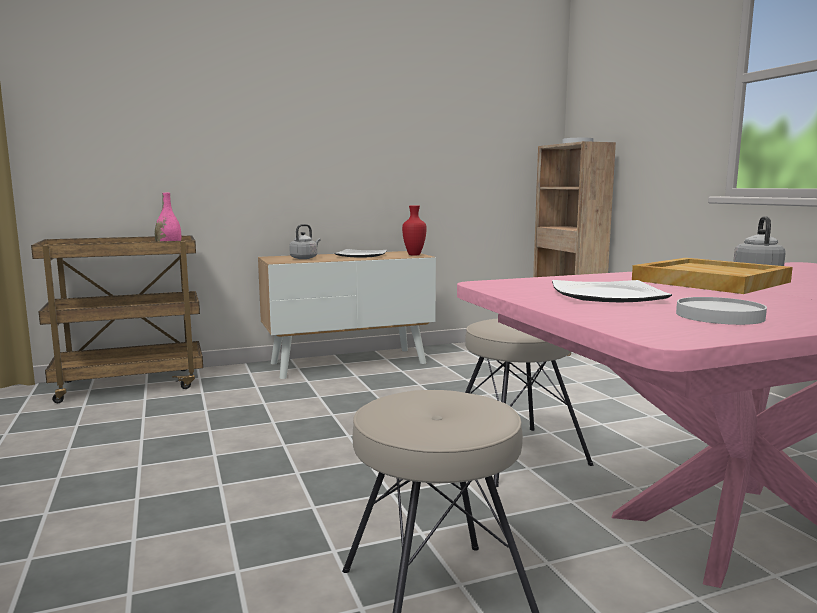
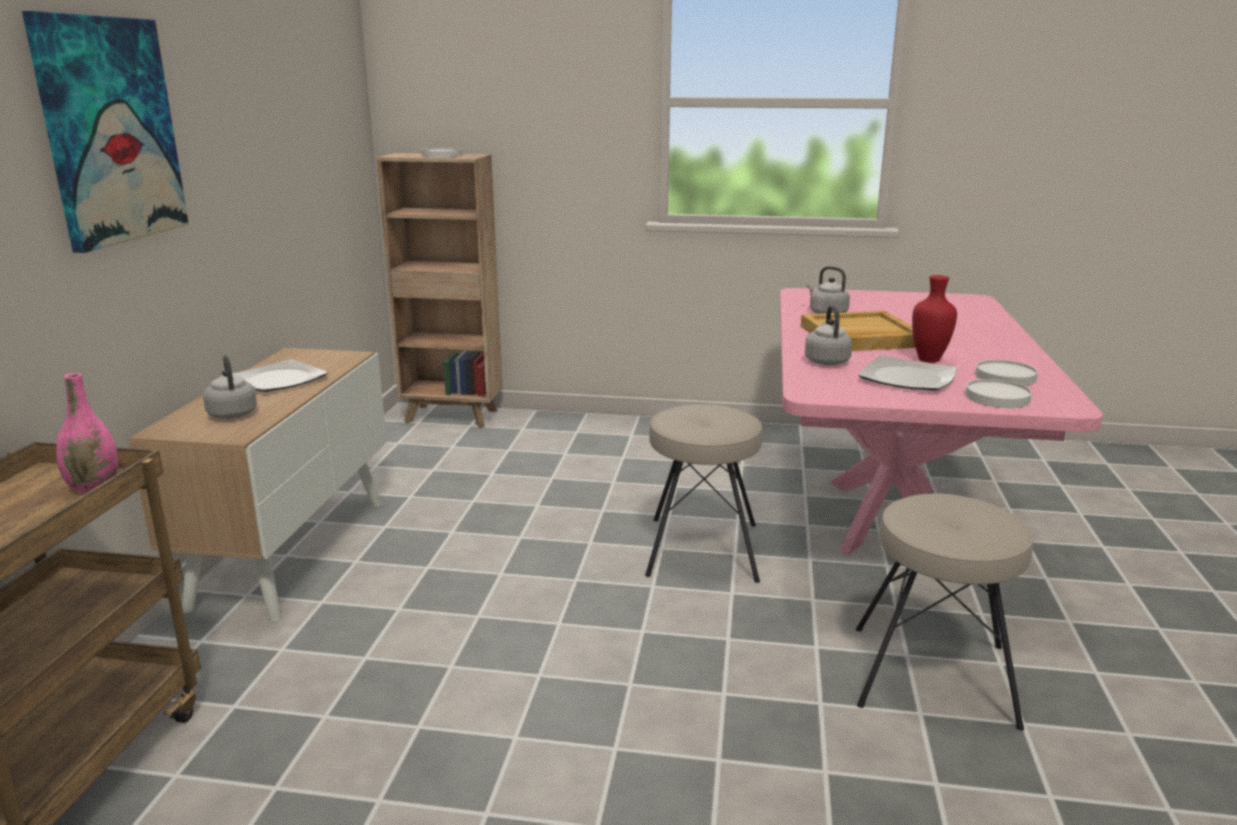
camera: 60 degrees left, 10 degrees up
red vase [402,205,426,255] -> red vase moved to [912,275,957,363]
none -> picture [22,11,189,253]
none -> grey kettle [805,305,852,365]
none -> white plate [965,379,1032,408]

